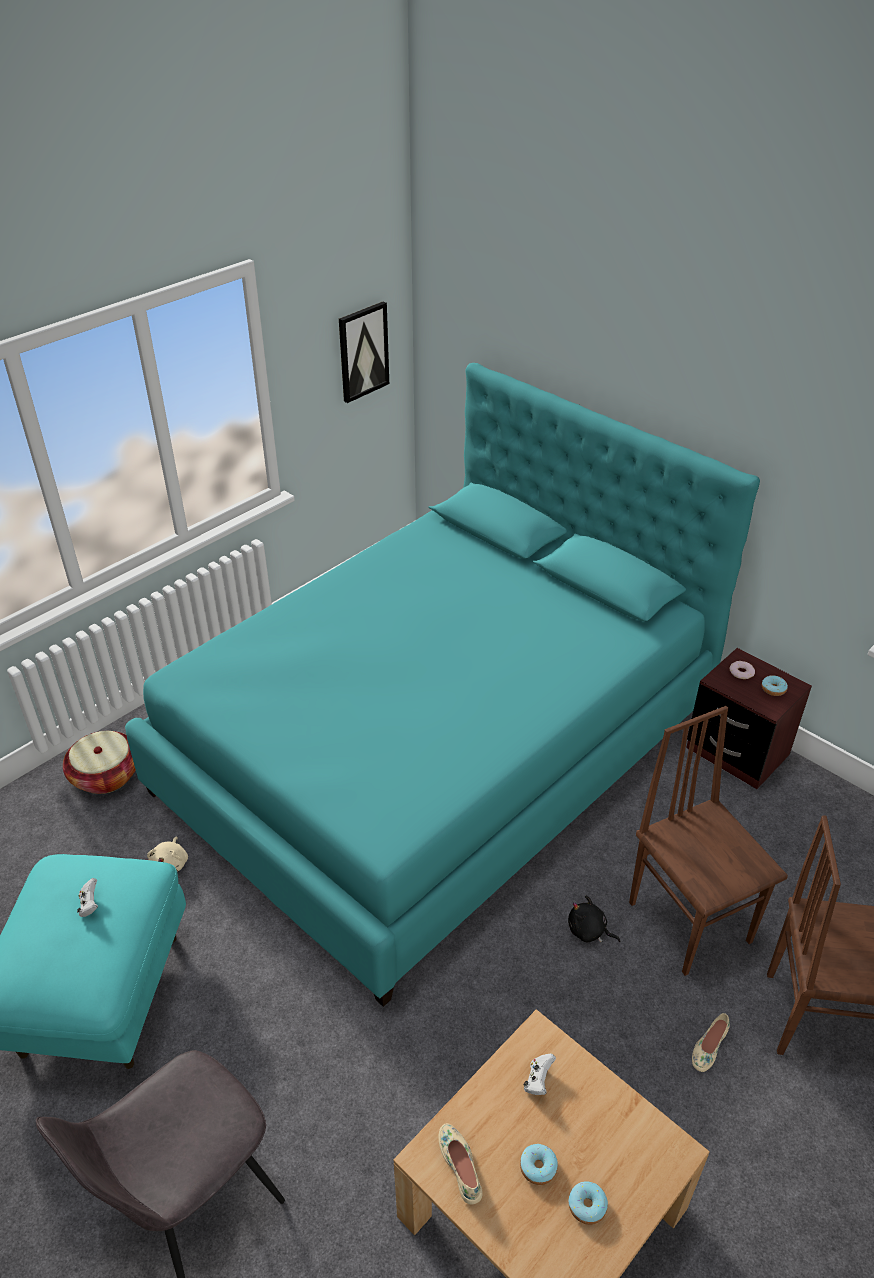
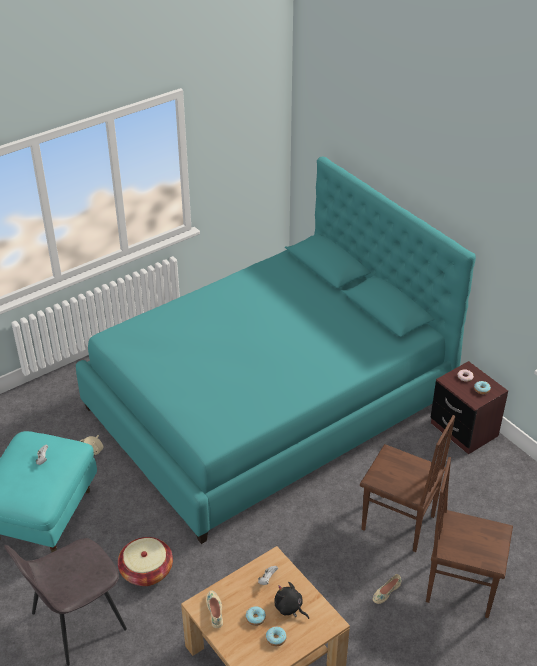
camera: 10 degrees right, 0 degrees up
basket [63,731,136,794] -> basket moved to [118,537,173,586]
picture [339,302,389,403] -> none
black plush toy [568,896,621,943] -> black plush toy moved to [274,582,309,619]
brown chair [629,706,788,976] -> brown chair turned 135 degrees clockwise [360,415,455,552]

